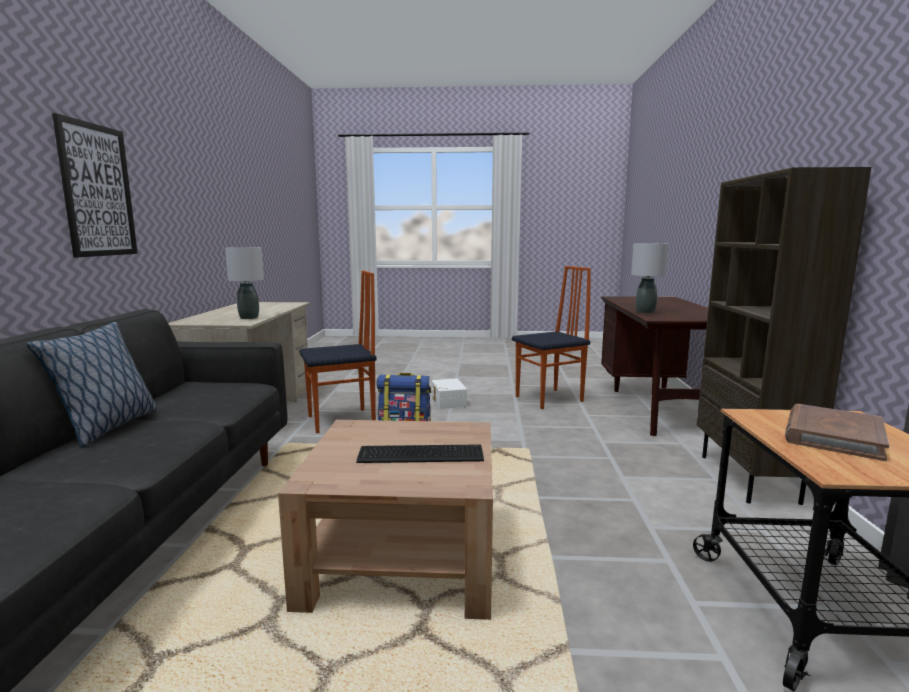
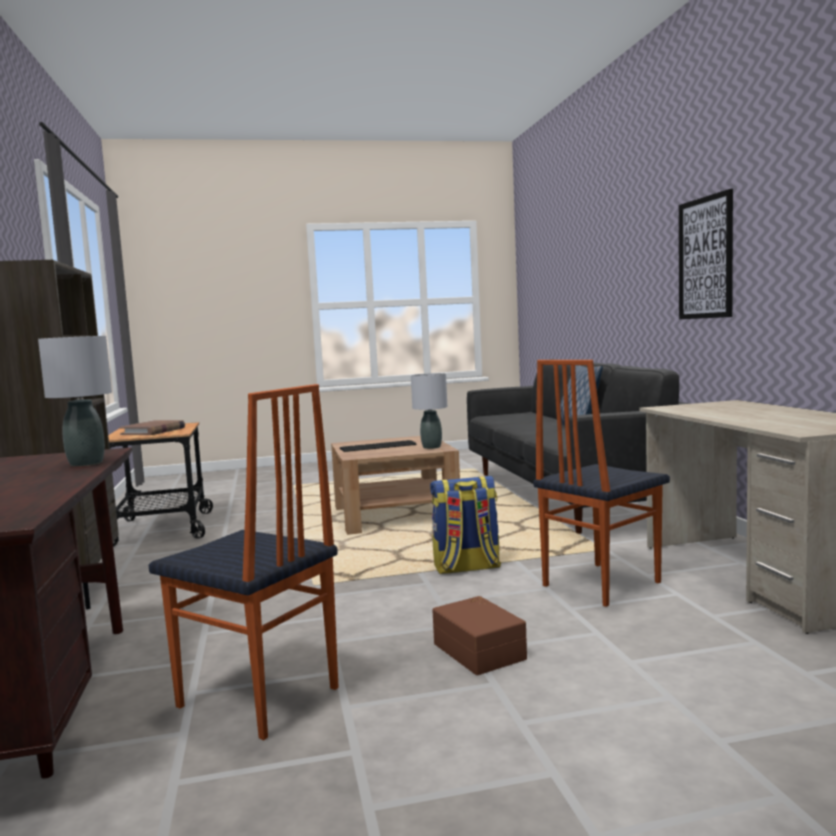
camera: 165 degrees right, 5 degrees down
grey table lamp [225,247,264,319] -> grey table lamp moved to [411,373,447,449]
white storage box [432,378,467,409] -> brown storage box [433,596,527,675]
chair [512,266,591,409] -> chair turned 105 degrees counterclockwise [148,384,339,740]

